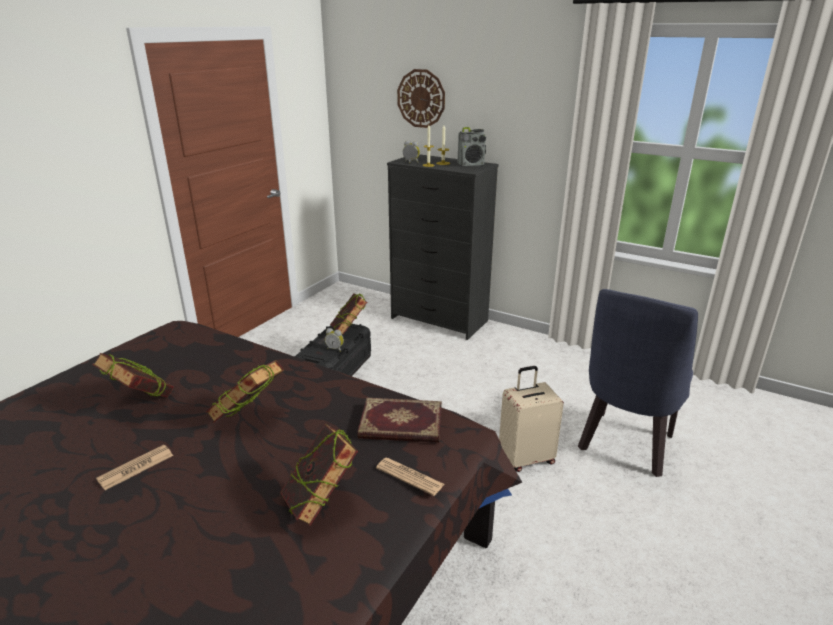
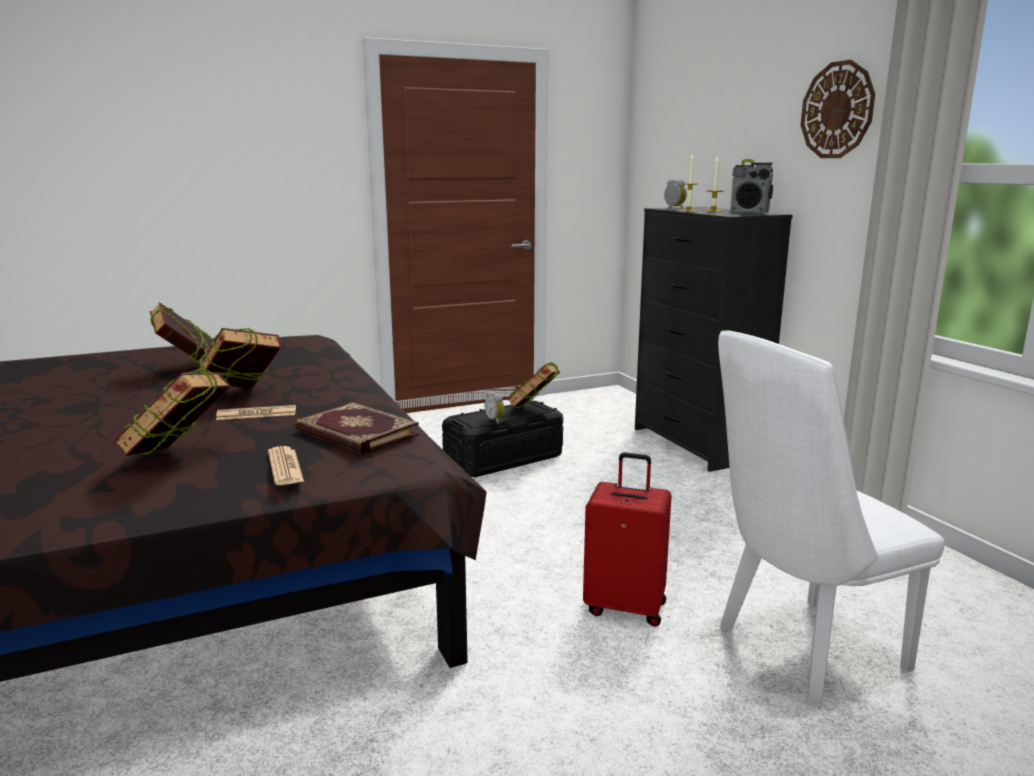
camera: 35 degrees right, 10 degrees down
newspaper [96,445,173,490] -> newspaper moved to [216,405,296,420]
wall clock [397,69,445,128] -> wall clock moved to [801,60,875,158]
beige suitcase [499,366,564,472] -> red suitcase [583,452,672,627]
blue chair [578,289,698,477] -> white chair [718,330,945,707]

